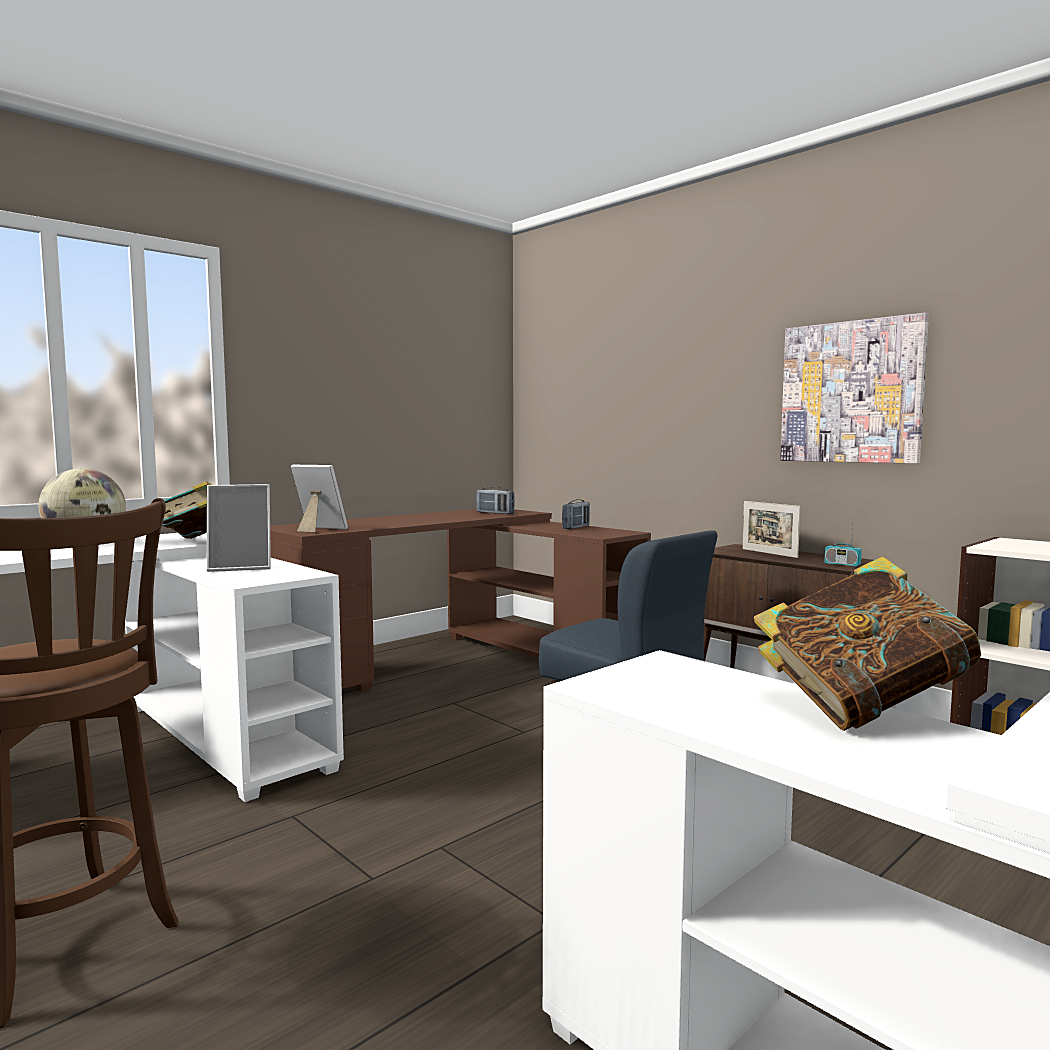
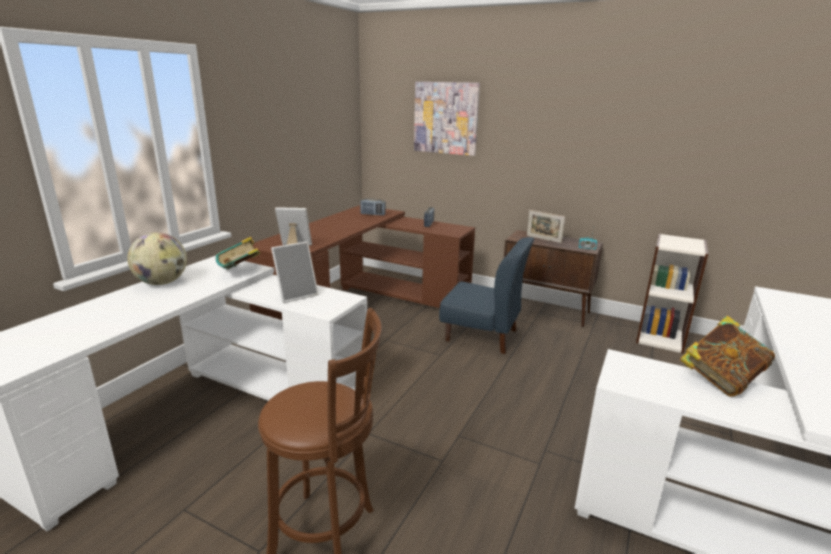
camera: 20 degrees left, 15 degrees up
picture [780,313,929,464] -> picture moved to [414,82,480,156]

